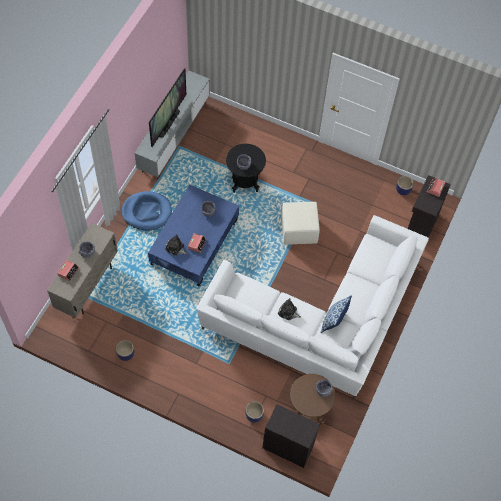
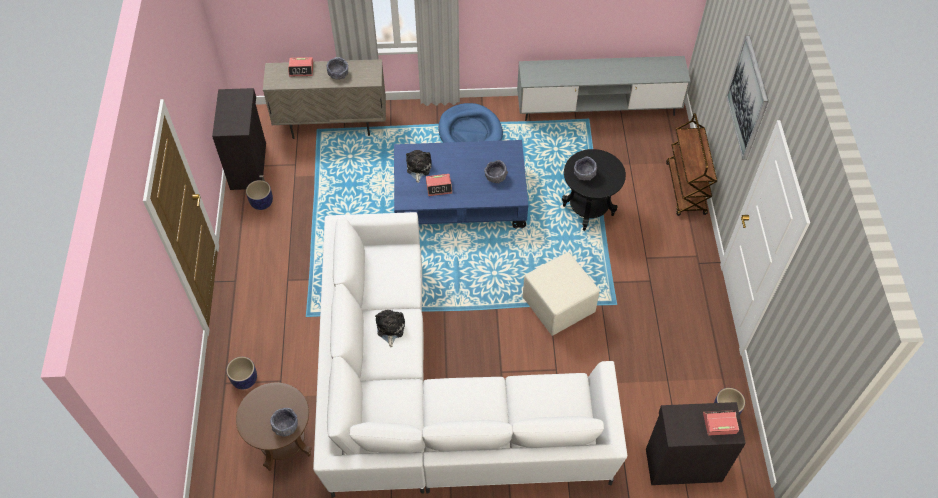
camera: 65 degrees right, 5 degrees down
television [149,68,186,147] -> none
black cabinet [262,404,320,468] -> black cabinet moved to [212,88,266,190]
pillow [321,295,352,333] -> none
none -> brown cart [666,113,717,216]
none -> picture [726,35,769,160]

